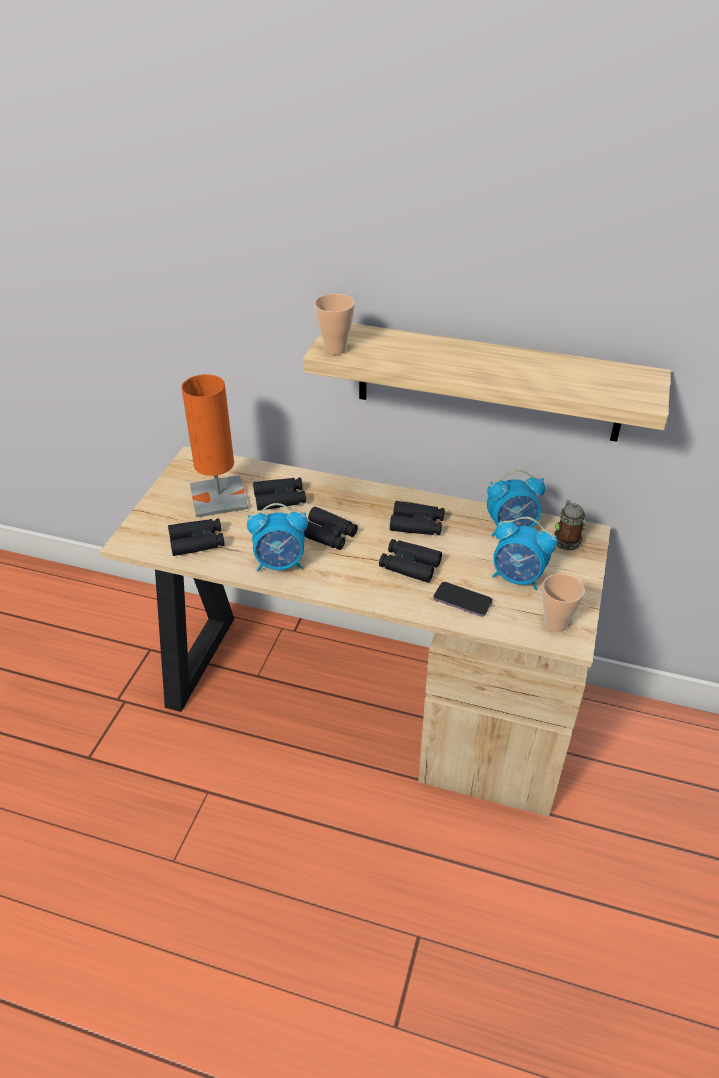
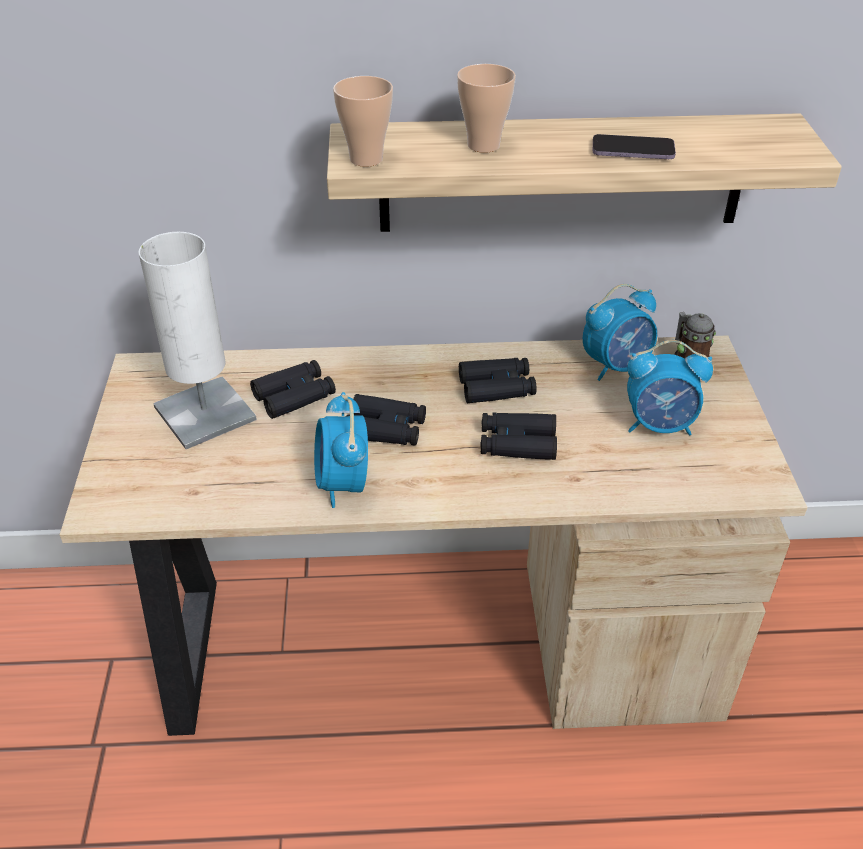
camera: 20 degrees left, 0 degrees up
black binoculars [168,518,225,556] -> none
orange table lamp [181,374,248,518] -> white table lamp [139,232,257,449]
alarm clock [247,503,308,572] -> alarm clock turned 105 degrees clockwise [314,392,368,508]
phone [433,582,493,617] -> phone moved to [593,134,676,159]
cup [542,574,585,632] -> cup moved to [457,64,516,153]

